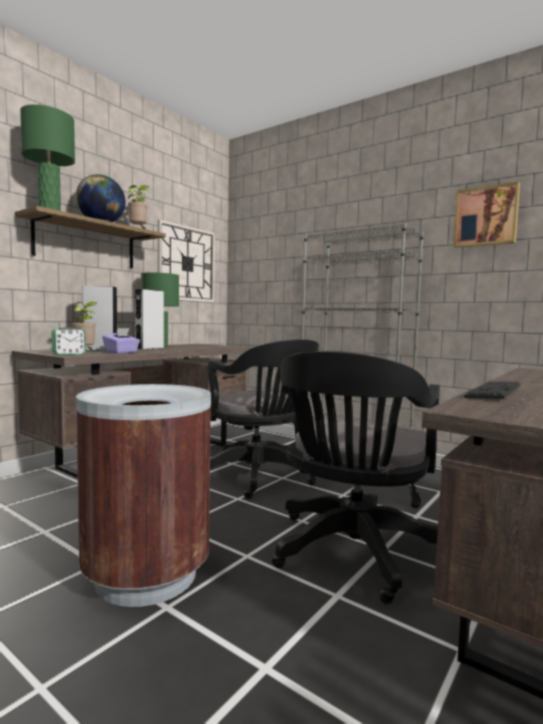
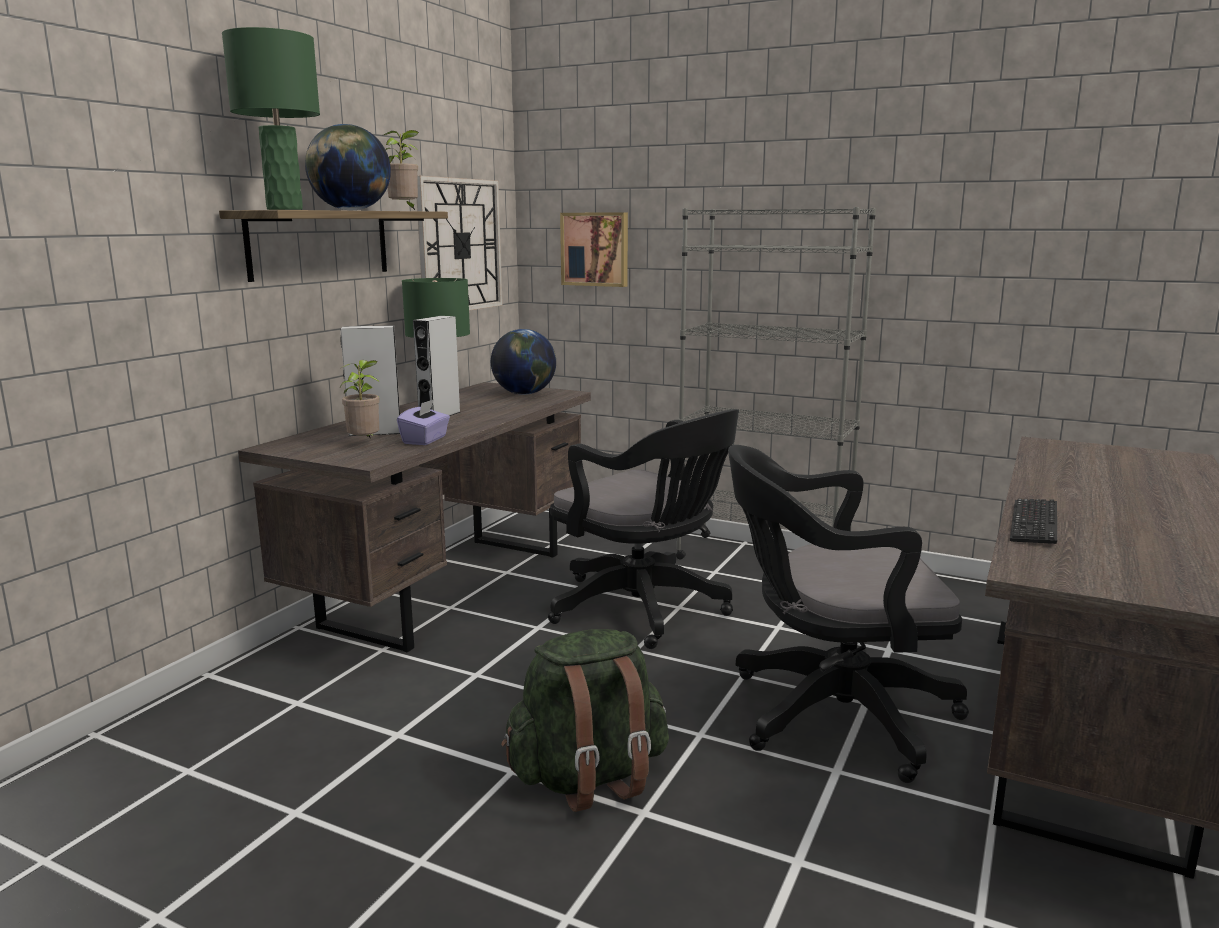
camera: 10 degrees left, 10 degrees up
alarm clock [51,327,86,355] -> none
brown trash can [76,384,211,607] -> green backpack [501,629,669,812]
black office chair [272,351,440,604] -> black office chair turned 75 degrees clockwise [728,445,969,783]
picture [453,182,520,248] -> picture moved to [560,212,628,287]
none -> globe [491,329,556,395]

